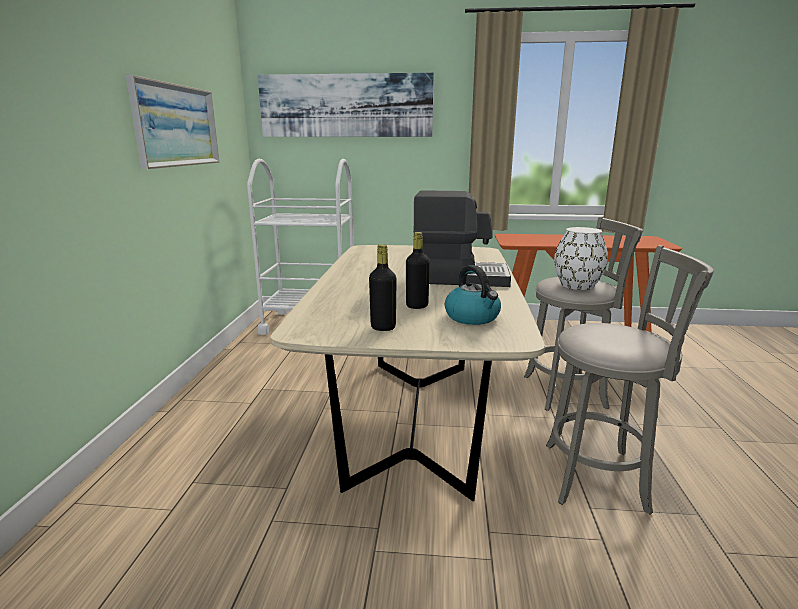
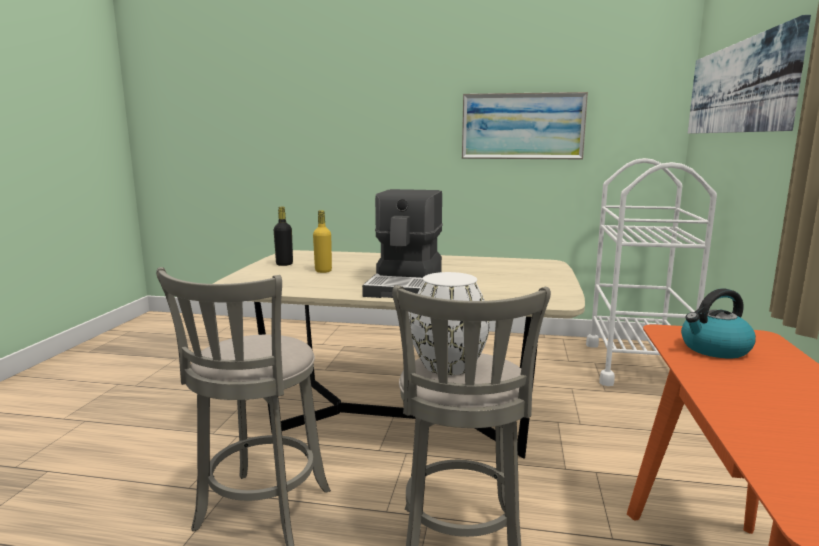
camera: 95 degrees right, 5 degrees down
black bottle [406,232,430,309] -> yellow bottle [313,210,332,273]
kettle [445,265,501,325] -> kettle moved to [681,289,756,358]

